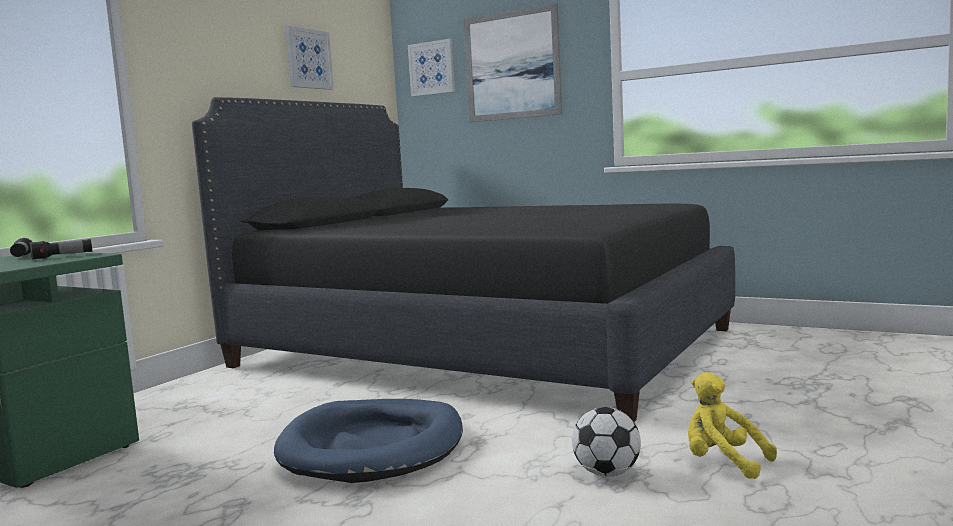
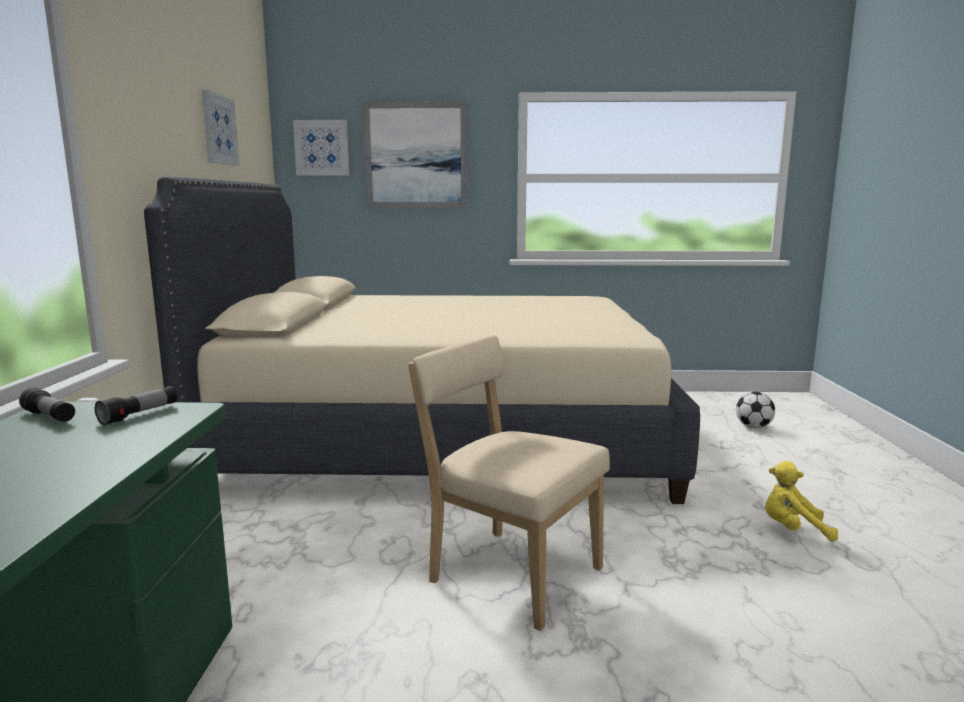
camera: 30 degrees left, 5 degrees up
black bed [192,97,735,422] -> beige bed [144,177,700,504]
blue dog bed [274,399,463,483] -> beige chair [408,335,610,631]
football [572,407,641,477] -> football moved to [736,392,775,428]

